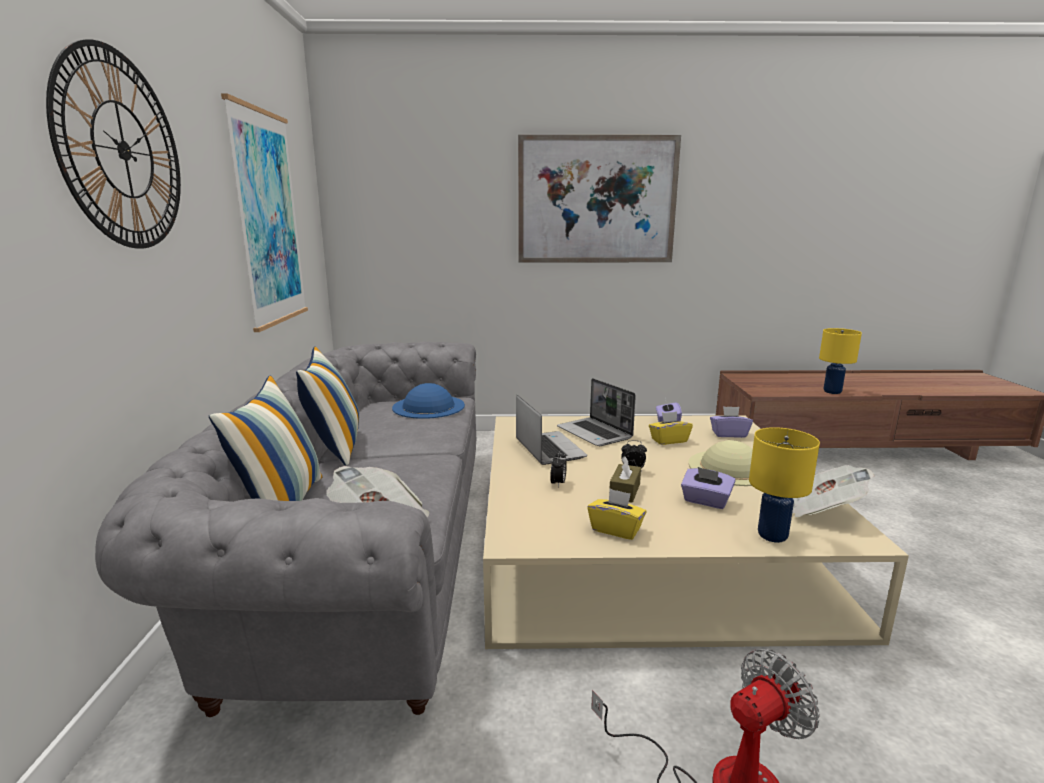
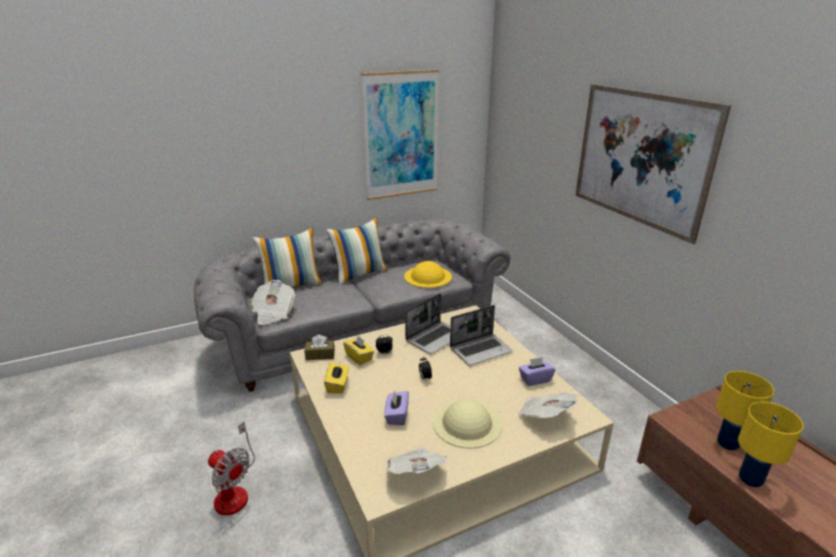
camera: 65 degrees right, 10 degrees up
wall clock [46,39,181,249] -> none
blue hat [392,383,465,419] -> yellow hat [404,261,452,288]
laptop [557,378,636,446] -> laptop turned 150 degrees counterclockwise [450,305,513,366]
brown tissue box [609,456,641,503] -> brown tissue box moved to [304,335,335,360]
yellow tissue box [649,411,693,445] -> yellow tissue box moved to [343,336,374,365]
purple tissue box [710,406,753,438] -> newspaper [518,393,578,418]
yellow table lamp [749,427,820,543] -> yellow table lamp moved to [716,371,774,450]

